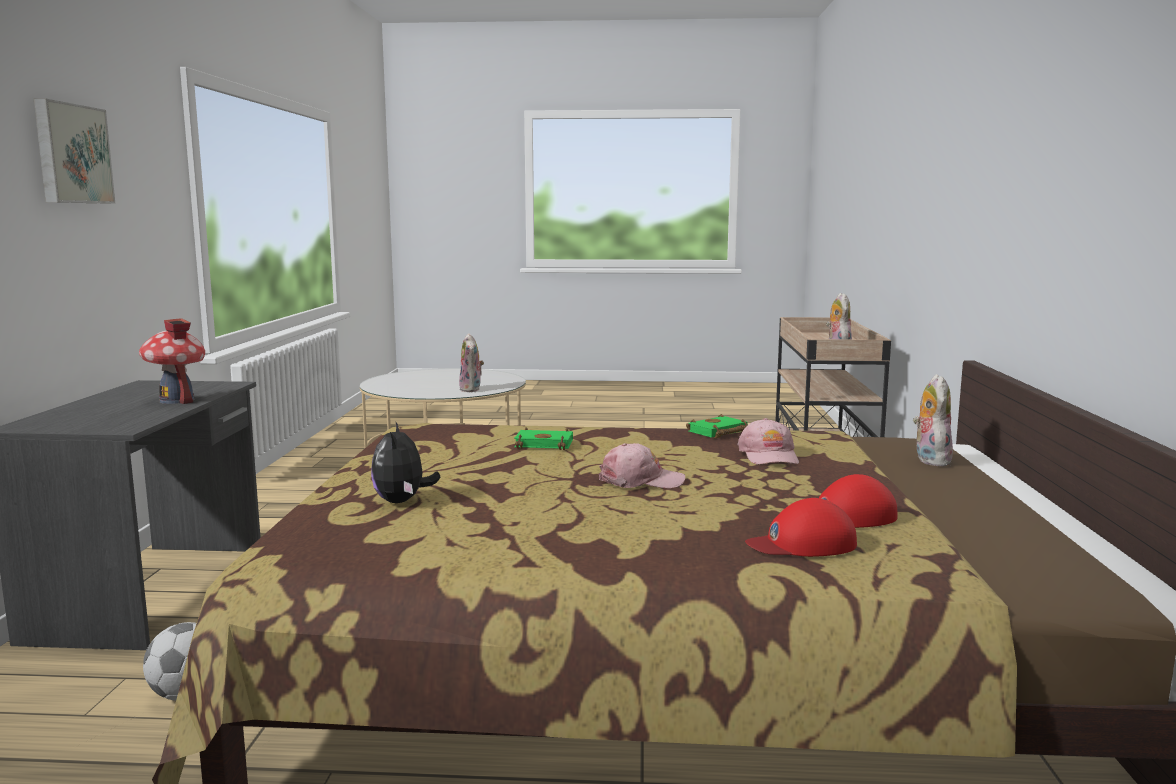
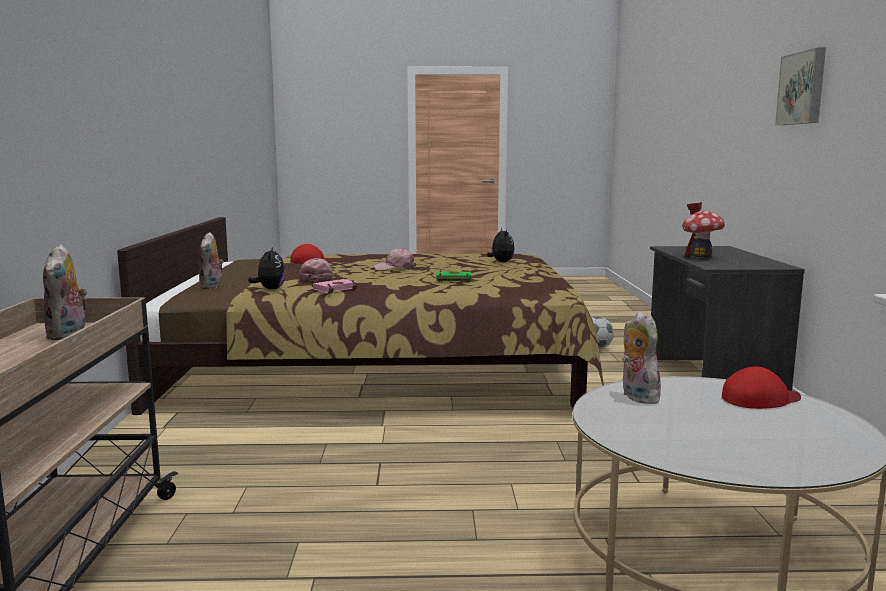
camera: 175 degrees right, 0 degrees up
green book [686,414,748,439] -> pink book [312,277,358,293]
red cap [745,498,857,557] -> red cap moved to [722,366,801,409]
none -> plush toy [248,247,286,290]

